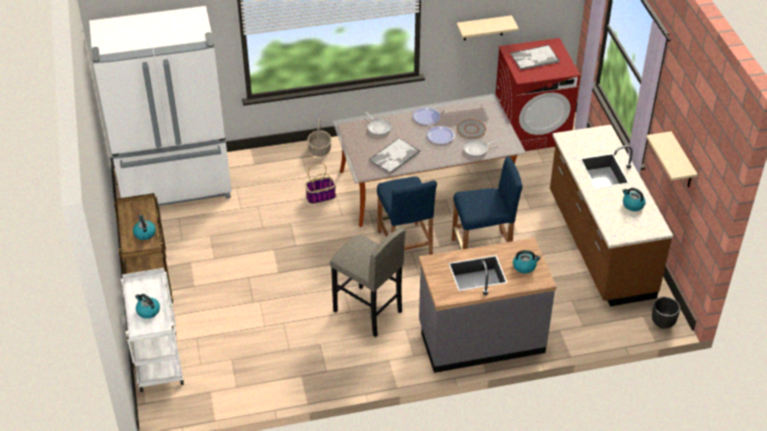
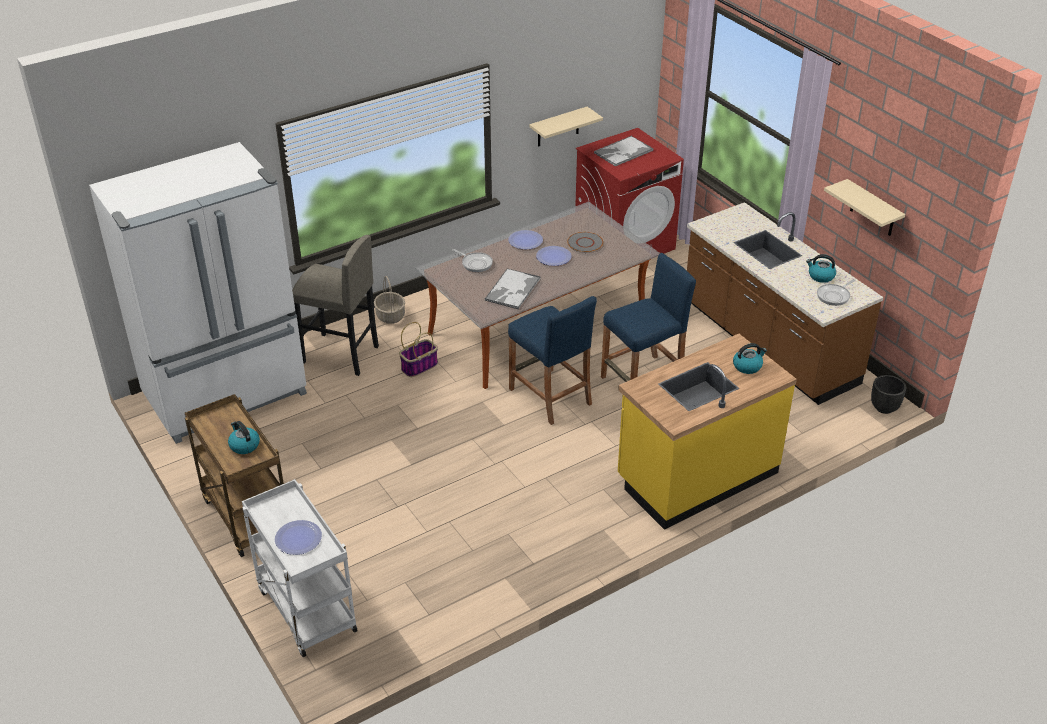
camera: 20 degrees left, 5 degrees down
kettle [135,294,160,319] -> plate [275,520,322,555]
grey stool [330,228,405,337] -> grey stool moved to [292,235,379,376]
grey counter [419,238,556,373] -> yellow counter [618,334,797,530]
frying pan [463,139,499,157] -> frying pan moved to [817,279,856,306]

